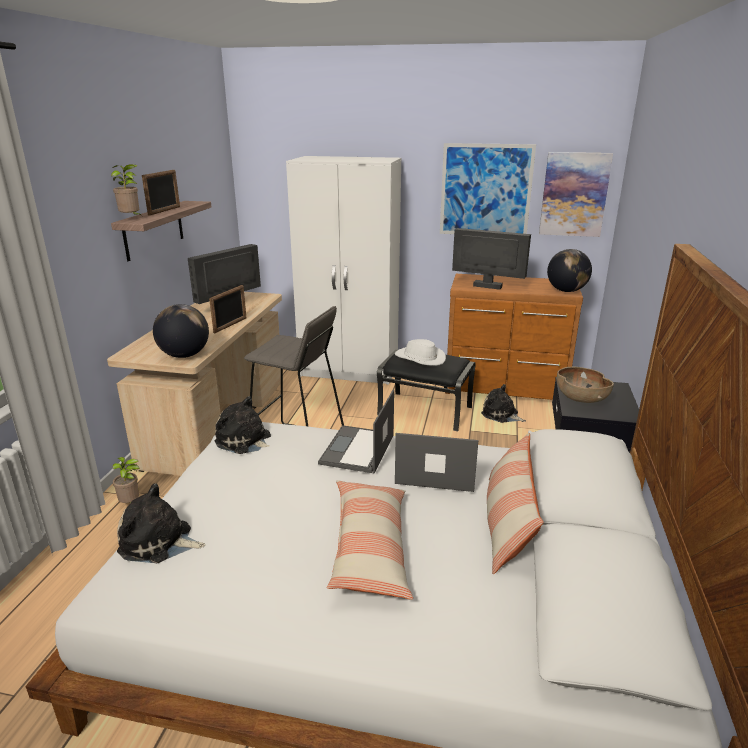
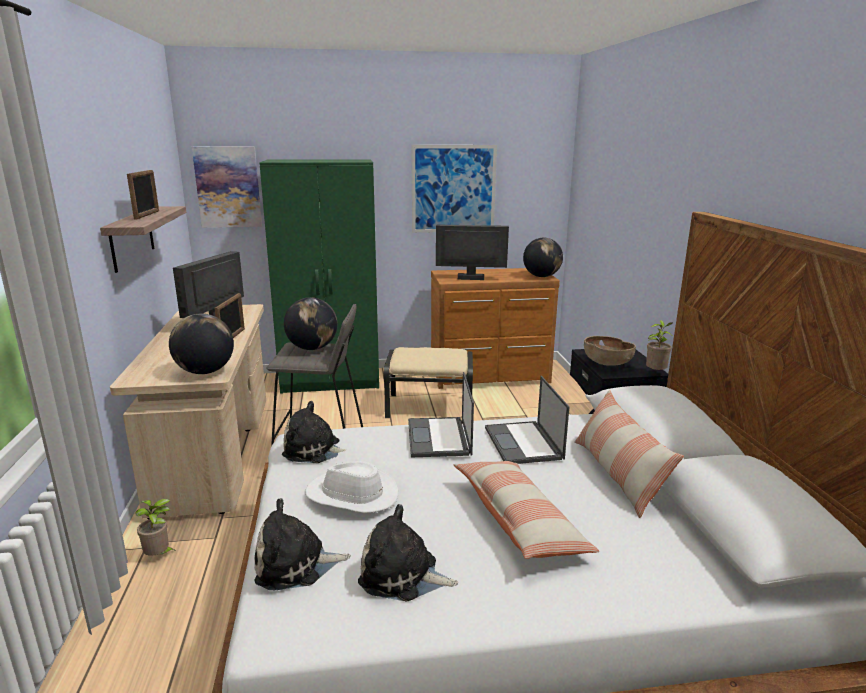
camera: 20 degrees left, 5 degrees down
potted plant [111,164,142,216] -> potted plant moved to [646,320,673,370]
white wardrobe [286,156,401,384] -> green wardrobe [260,159,379,394]
black ottoman [377,350,475,431] -> beige ottoman [384,347,473,418]
white hat [395,339,446,366] -> white hat moved to [305,461,398,513]
laptop [395,433,478,492] -> laptop turned 90 degrees counterclockwise [485,376,569,464]
plush toy [481,384,526,423] -> plush toy moved to [358,504,458,602]
picture [539,152,613,237] -> picture moved to [192,146,262,228]
none -> globe [284,297,337,350]

